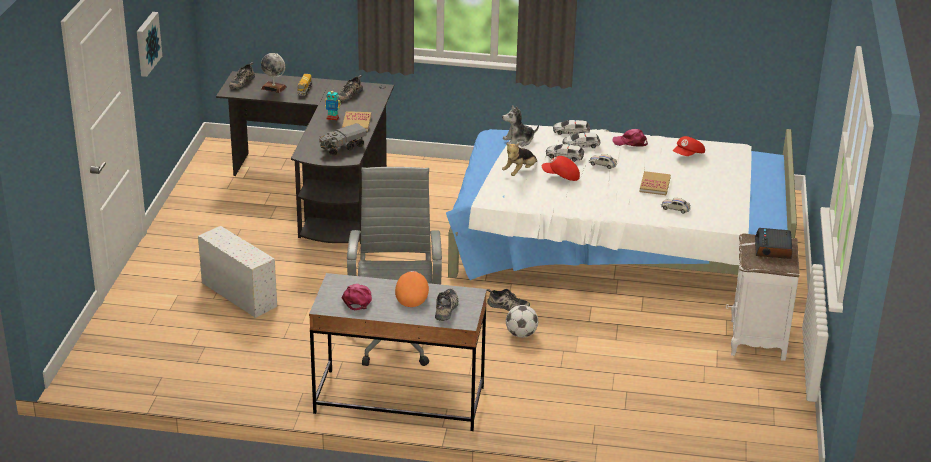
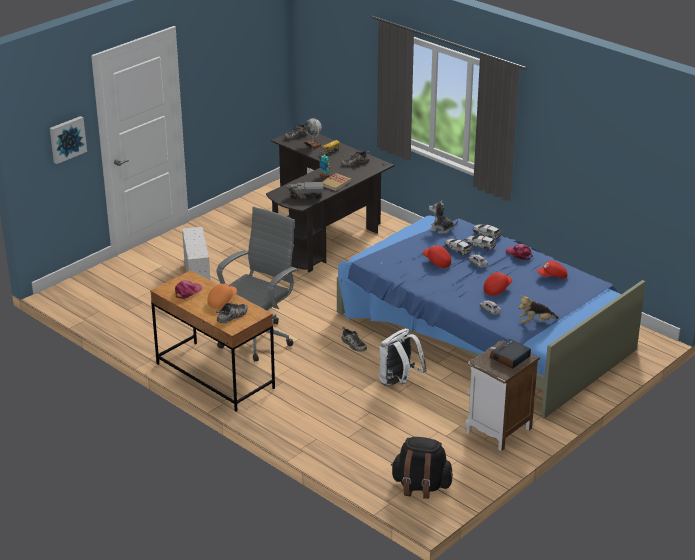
camera: 35 degrees right, 0 degrees up
picture [137,12,162,77] -> picture moved to [50,116,87,164]
grey desk [309,273,487,431] -> brown desk [150,270,275,412]
white bed [446,125,797,280] -> blue bed [337,215,646,419]
plush toy [502,143,537,176] -> plush toy moved to [519,295,559,324]
football [506,305,538,338] -> none
book [640,171,671,195] -> red cap [484,272,512,296]
none -> white backpack [379,329,427,386]
none -> black backpack [391,437,453,499]

